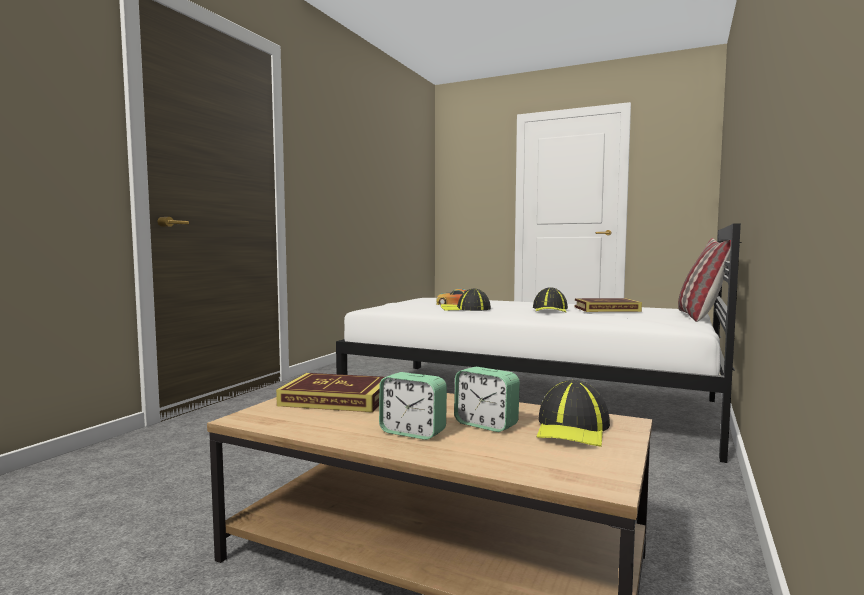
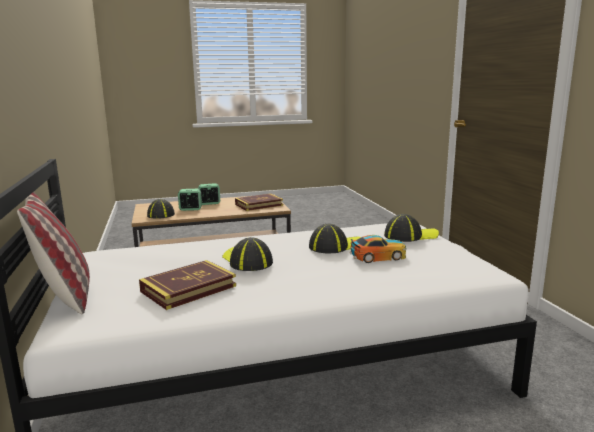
camera: 140 degrees right, 10 degrees up
none -> cap [384,214,439,242]

